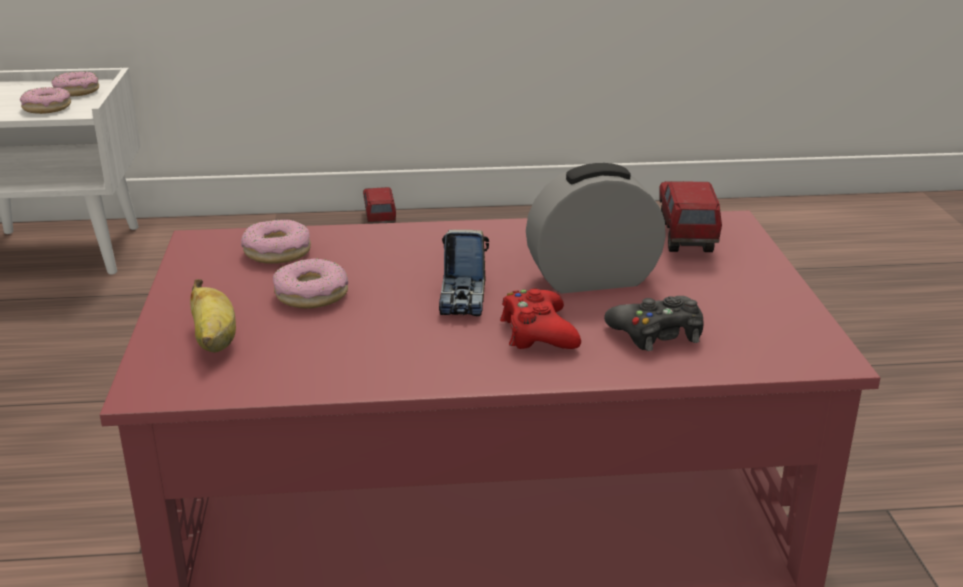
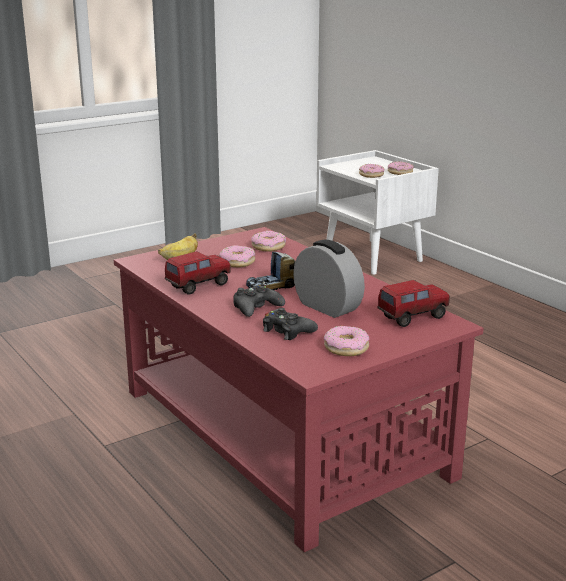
camera: 60 degrees right, 5 degrees down
toy truck [363,187,396,224] -> toy truck moved to [165,251,231,294]
red game controller [500,289,581,349] -> black game controller [233,285,285,317]
none -> donut [324,326,369,356]

